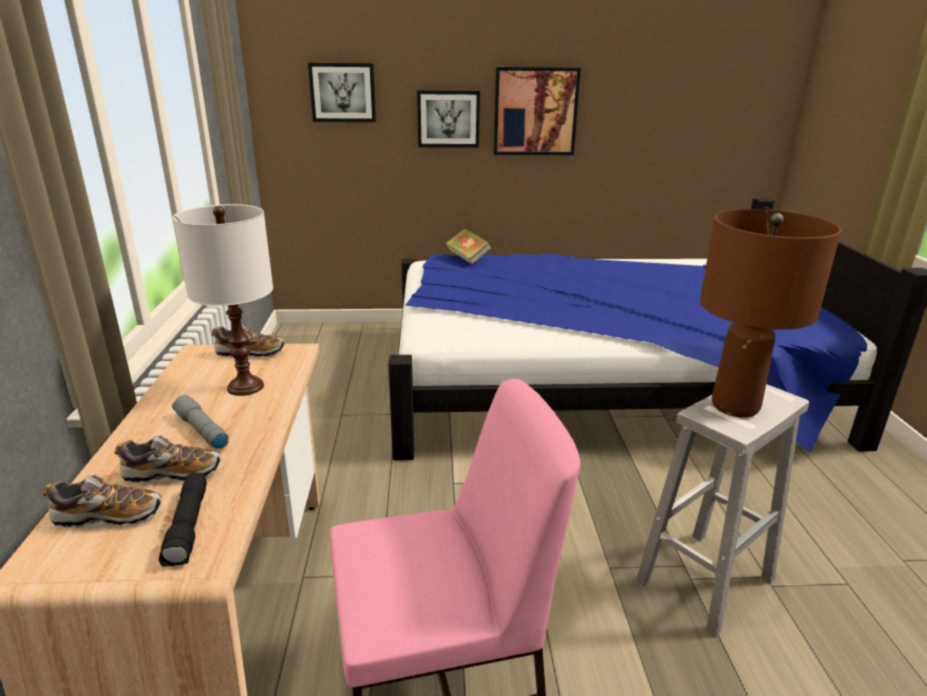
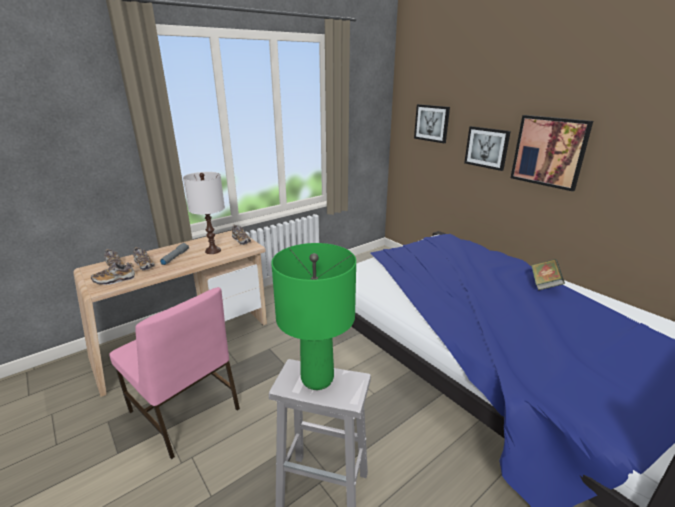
camera: 55 degrees right, 0 degrees up
black flashlight [159,473,207,566] -> shoe [91,262,135,285]
book [445,228,492,265] -> book moved to [531,259,565,291]
brown table lamp [700,209,841,418] -> green table lamp [271,243,356,390]

